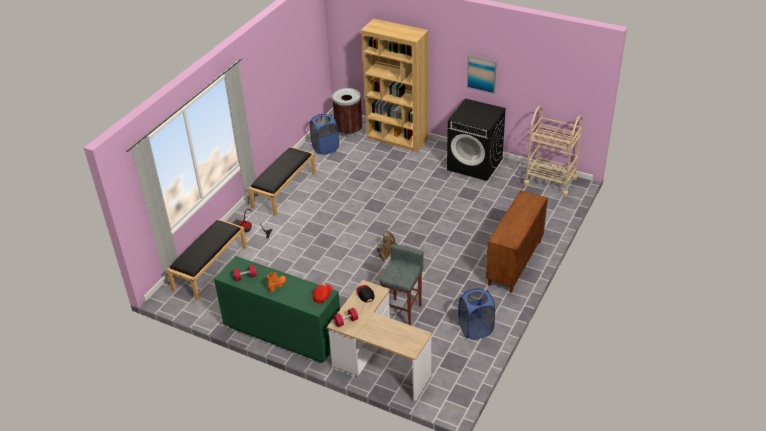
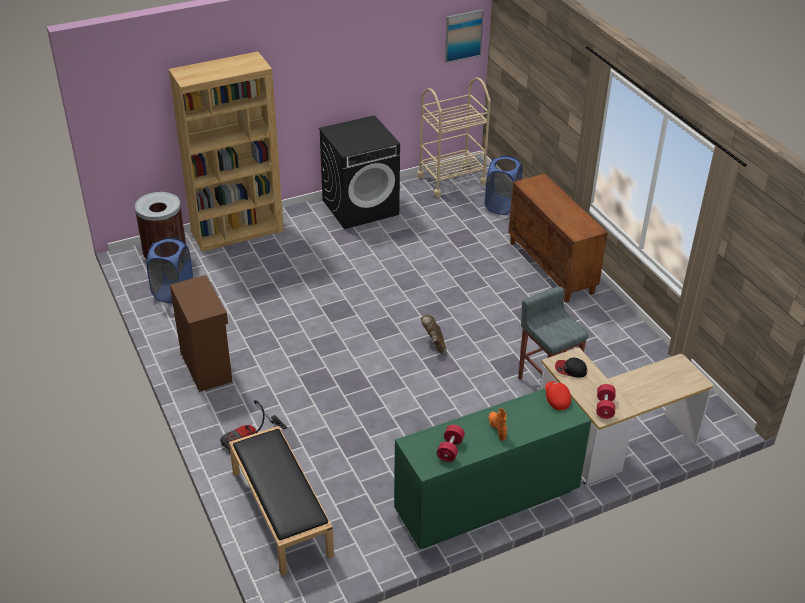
camera: 55 degrees left, 0 degrees up
black bench [248,147,316,216] -> brown cabinet [170,275,233,392]
blue laundry basket [459,288,495,340] -> blue laundry basket moved to [485,156,522,215]
picture [467,55,497,94] -> picture moved to [445,9,484,63]

